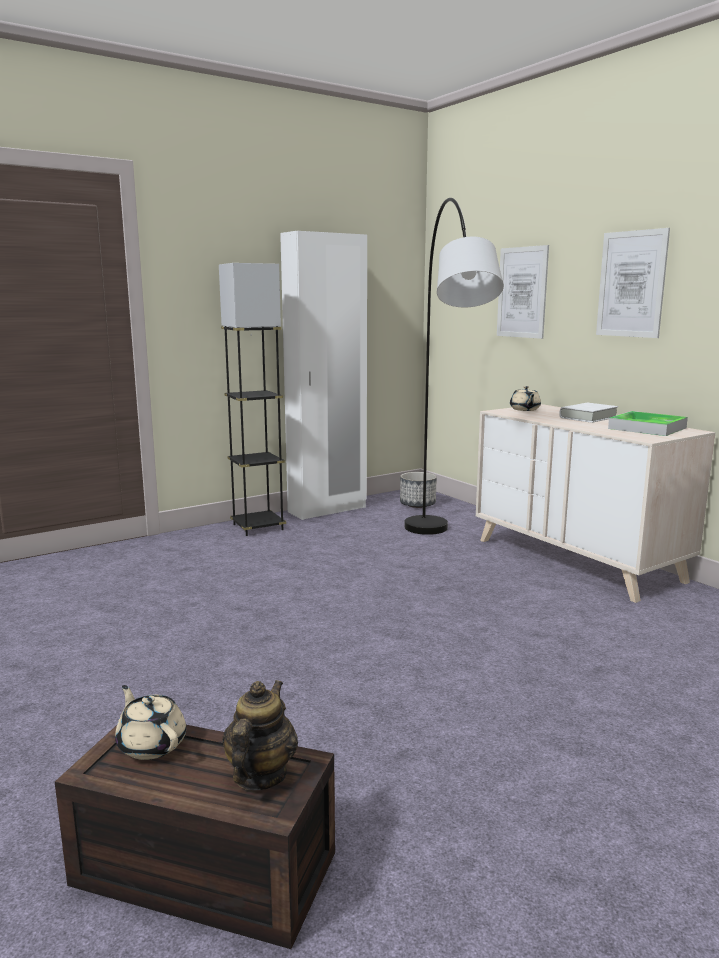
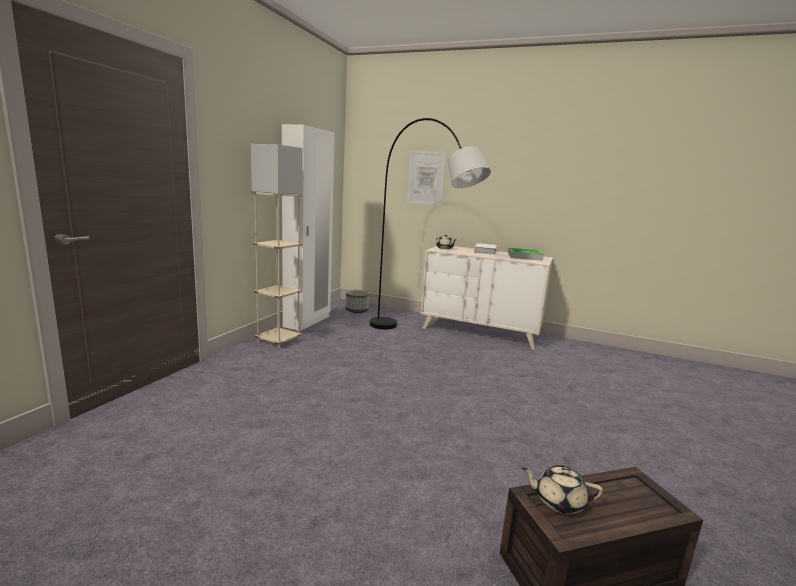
camera: 35 degrees left, 0 degrees up
black floor lamp [219,263,286,536] -> beige floor lamp [251,144,303,349]
teapot [222,680,298,790] -> none
picture [596,228,670,338] -> none

